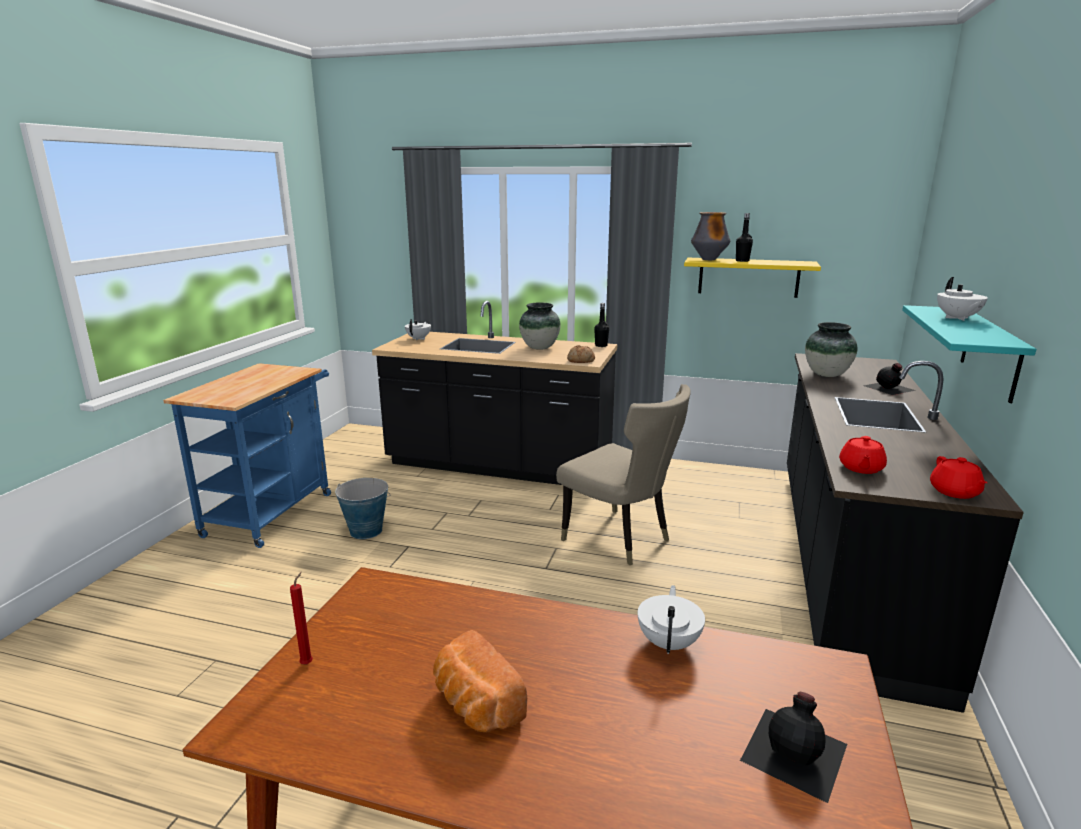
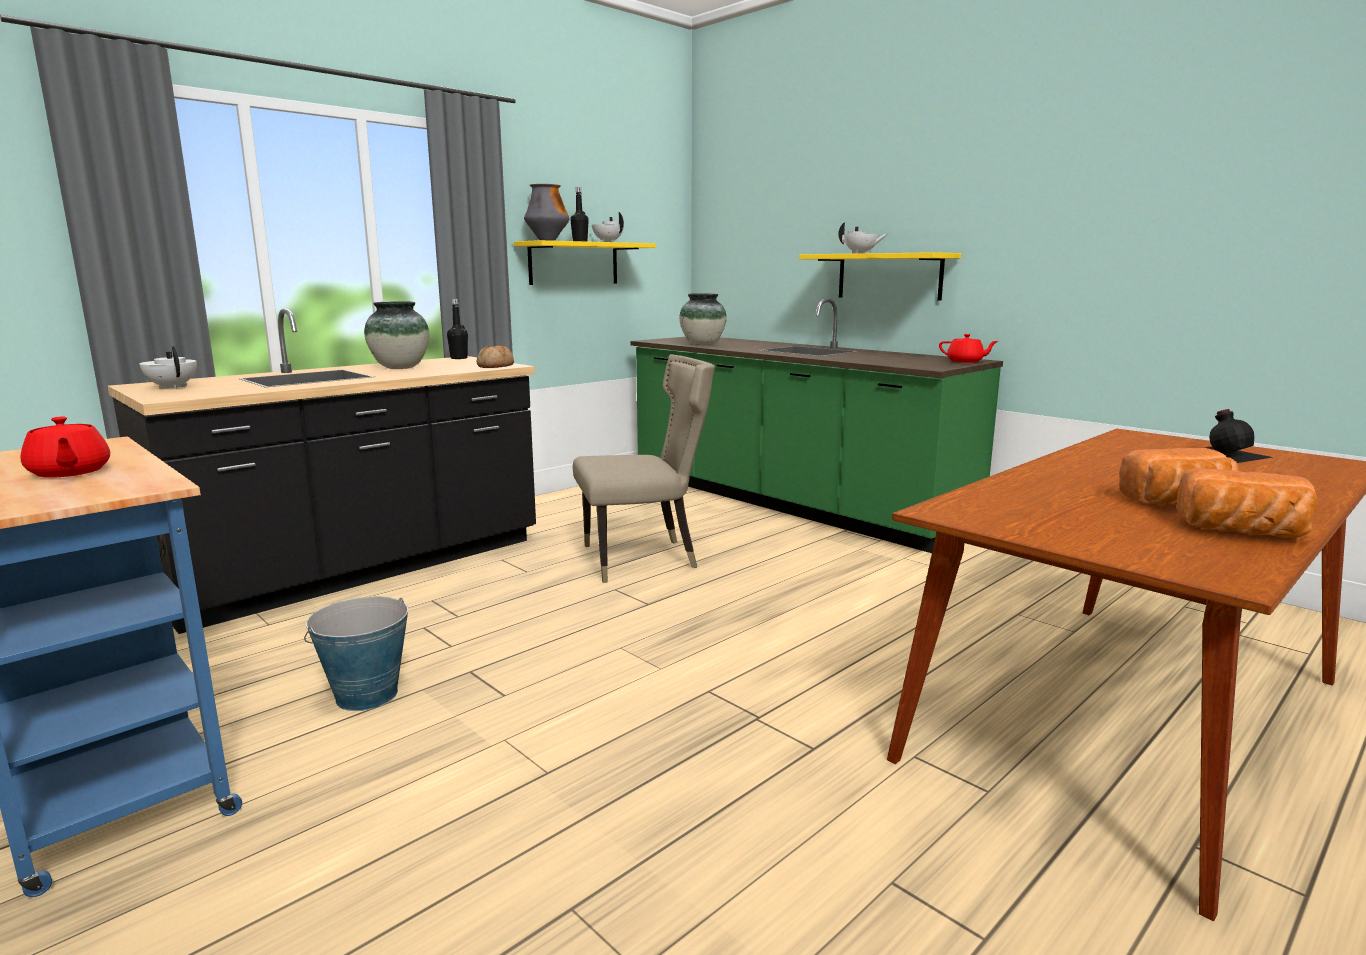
camera: 60 degrees left, 5 degrees down
red candle [290,572,313,665] -> none
white teapot [638,585,705,654] -> white teapot moved to [592,212,624,242]
black counter [787,353,1024,713] -> green counter [630,298,1003,553]
red teapot [839,436,887,474] -> red teapot moved to [20,417,110,478]
black bottle [864,363,916,395] -> none
turquoise shelf [902,305,1036,403] -> yellow shelf [799,252,961,301]
none -> bread [1177,468,1318,538]

